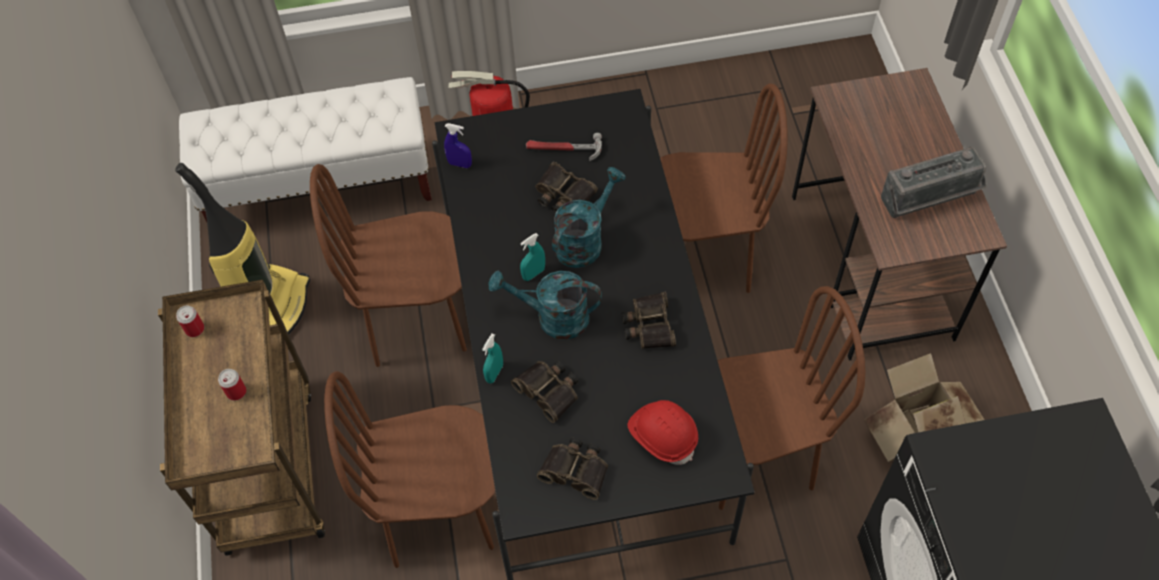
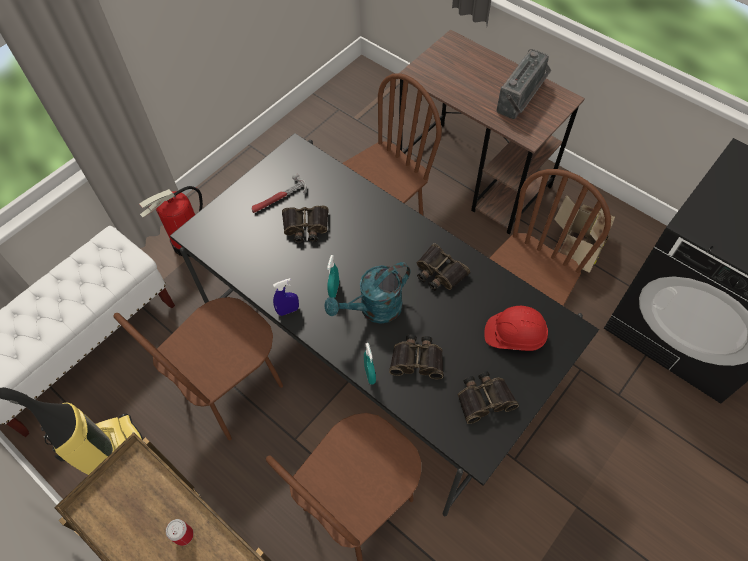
camera: 40 degrees left, 0 degrees up
can [176,306,204,337] -> none
blue spray bottle [444,123,472,168] -> blue spray bottle moved to [273,278,299,316]
turquoise watering can [552,167,626,268] -> none

